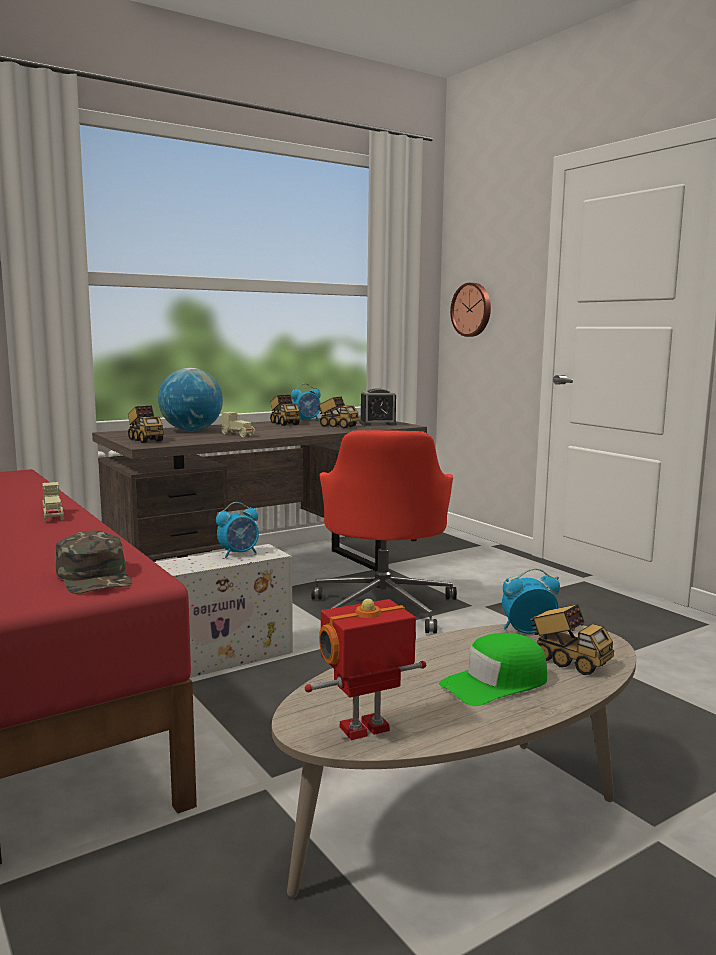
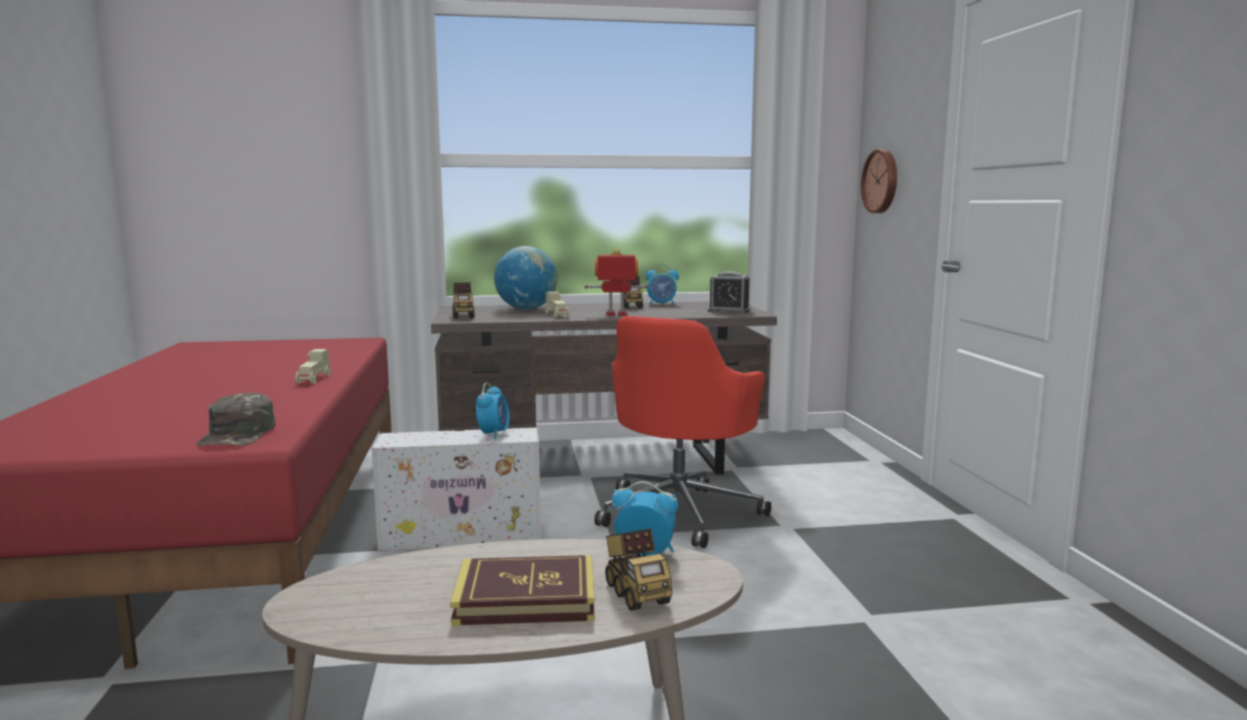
camera: 25 degrees right, 0 degrees up
alarm clock [216,502,259,558] -> alarm clock turned 75 degrees counterclockwise [476,382,510,439]
toy robot [305,599,426,740] -> toy robot moved to [585,248,648,316]
toy truck [317,396,359,428] -> none
green cap [439,633,547,706] -> book [450,555,594,626]

